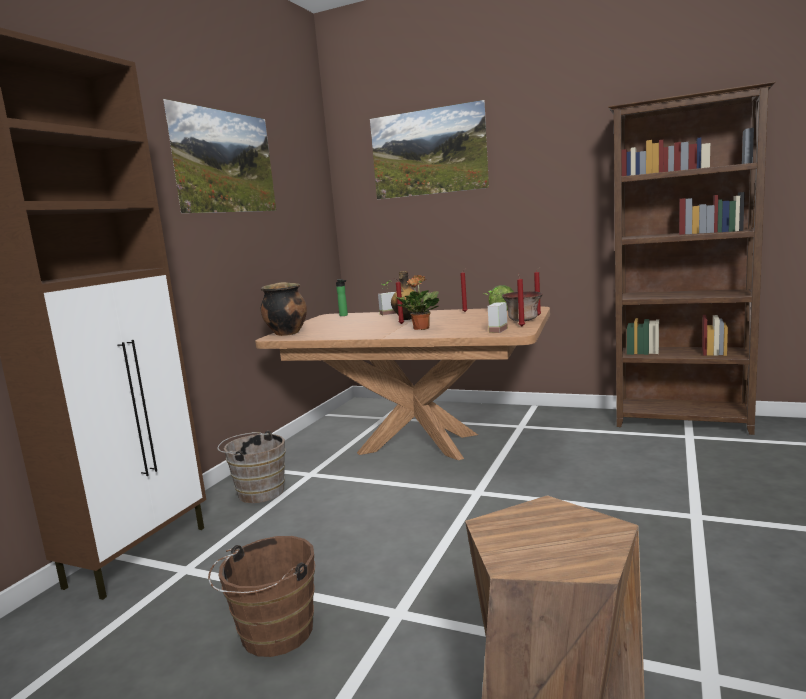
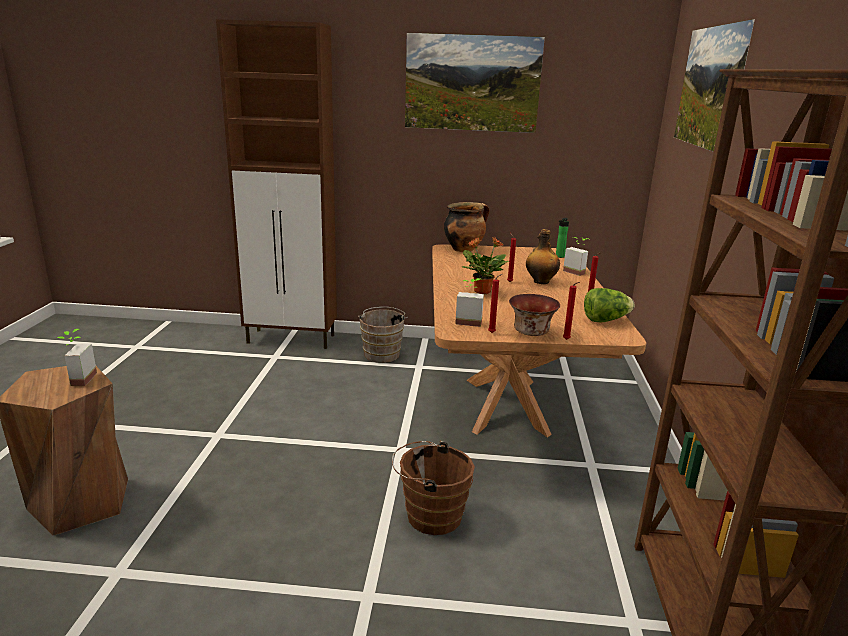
camera: 70 degrees right, 10 degrees up
brown bucket [208,536,315,657] -> brown bucket moved to [392,441,475,535]
none -> potted plant [57,329,97,386]

